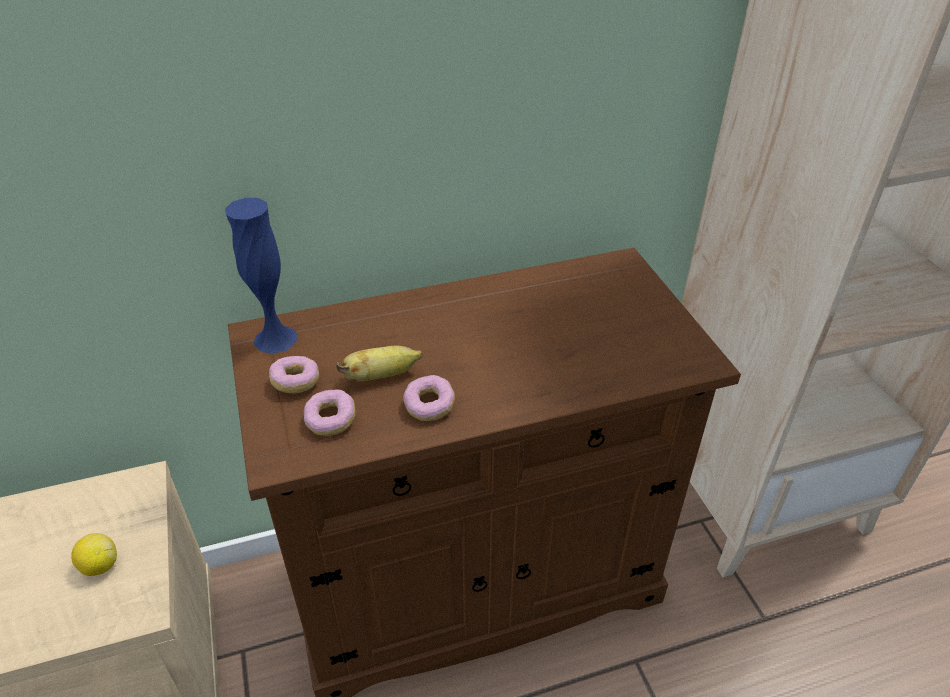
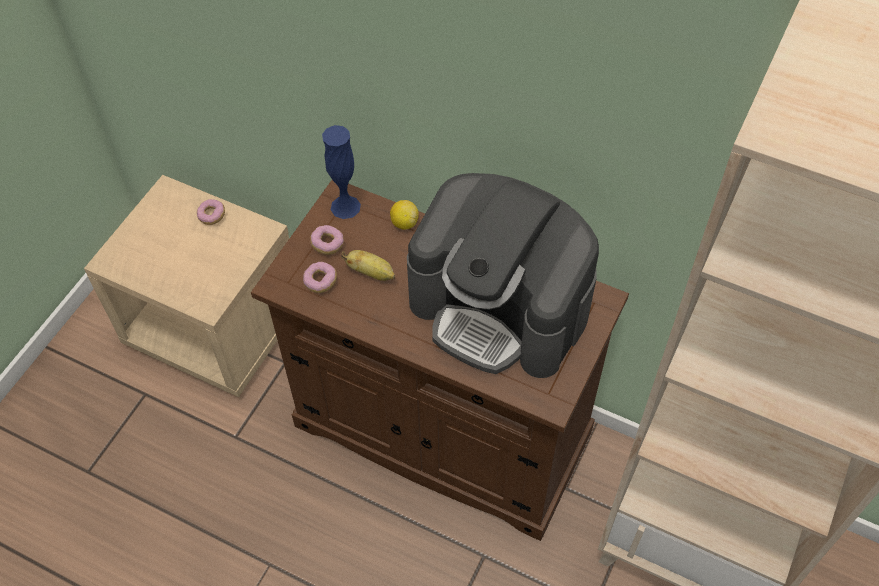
camera: 45 degrees right, 15 degrees up
lemon [71,533,117,576] -> lemon moved to [390,200,419,230]
donut [403,375,455,421] -> donut moved to [197,199,225,225]
none -> coffee machine [407,173,599,378]

